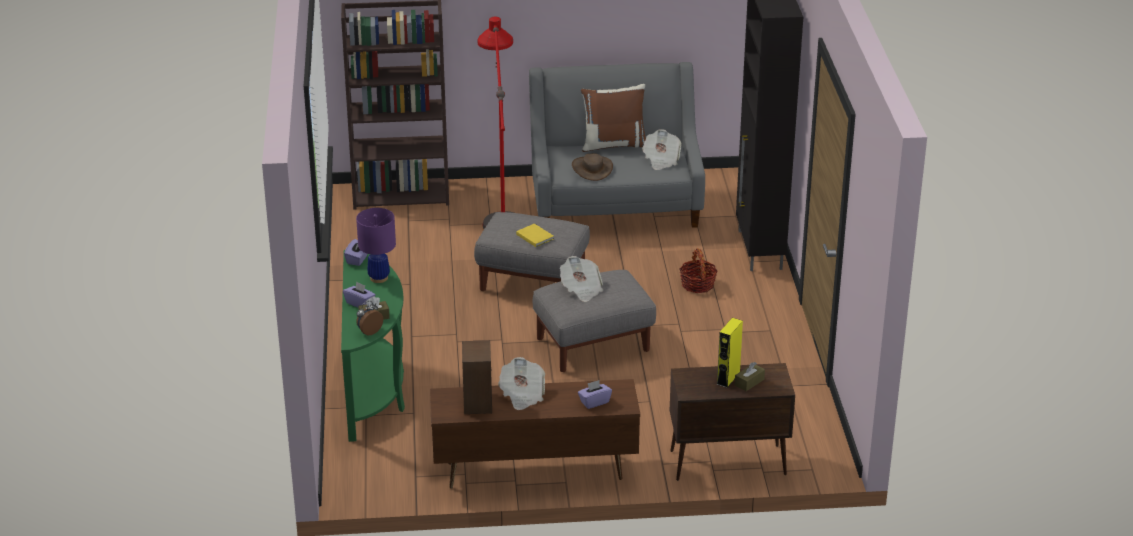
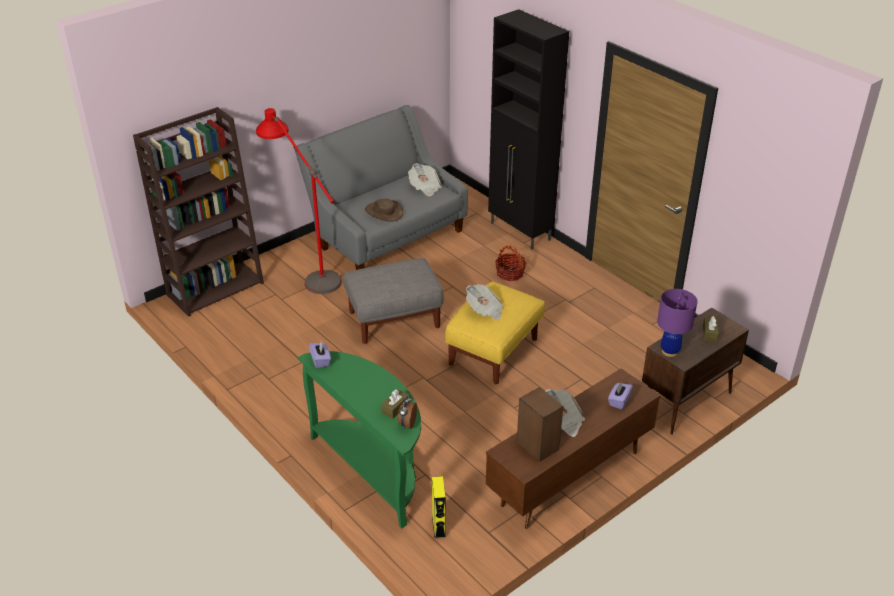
camera: 35 degrees left, 5 degrees up
purple tissue box [343,281,376,307] -> none
purple table lamp [356,208,396,283] -> purple table lamp moved to [657,289,697,357]
yellow book [516,224,554,247] -> none
grey ottoman [533,270,656,372] -> yellow ottoman [445,282,545,384]
brown pillow [581,84,646,152] -> none
yellow speaker [717,318,743,388] -> yellow speaker moved to [432,476,446,538]

